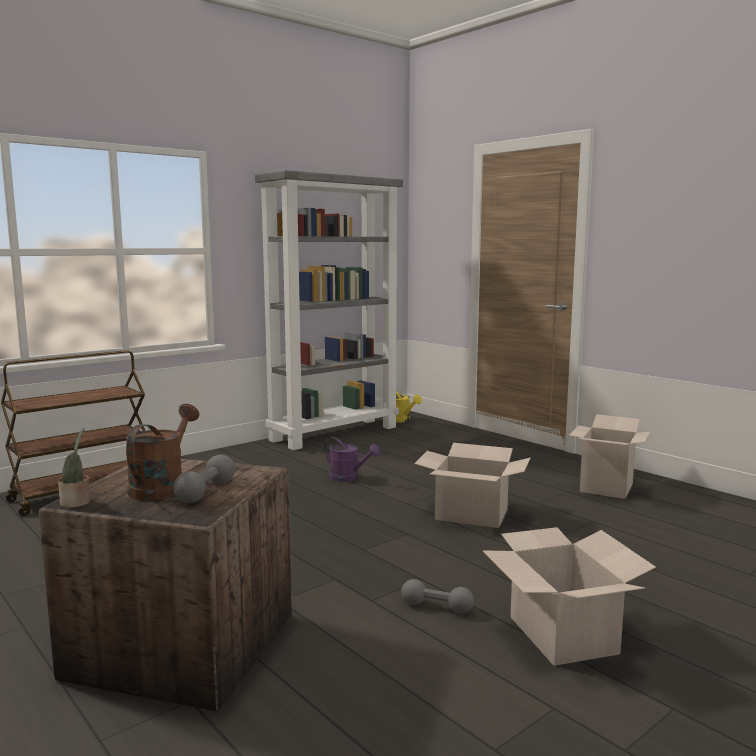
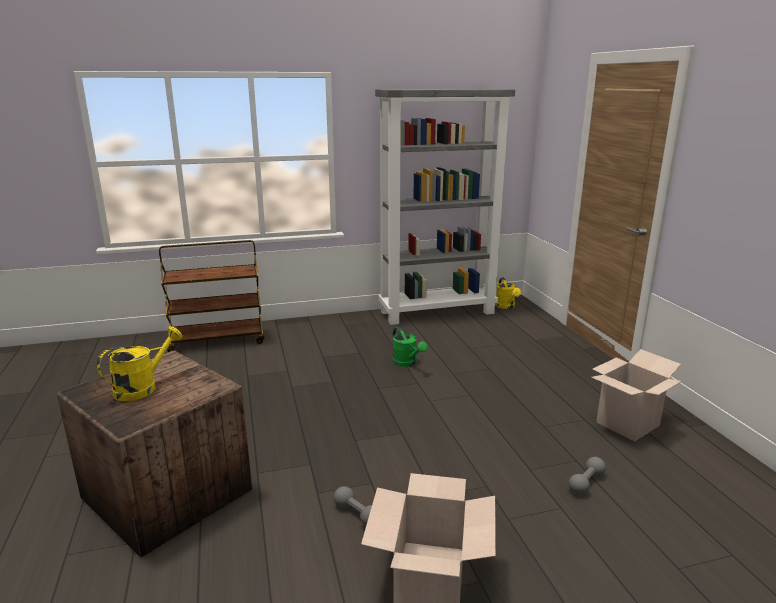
camera: 25 degrees right, 10 degrees up
potted plant [58,428,90,508] -> none
brown watering can [126,404,199,500] -> yellow watering can [97,326,182,401]
grey dumbbell [173,455,235,503] -> grey dumbbell moved to [569,457,606,495]
purple watering can [324,437,380,482] -> green watering can [392,327,428,367]
cardboard box [414,443,531,528] -> none

